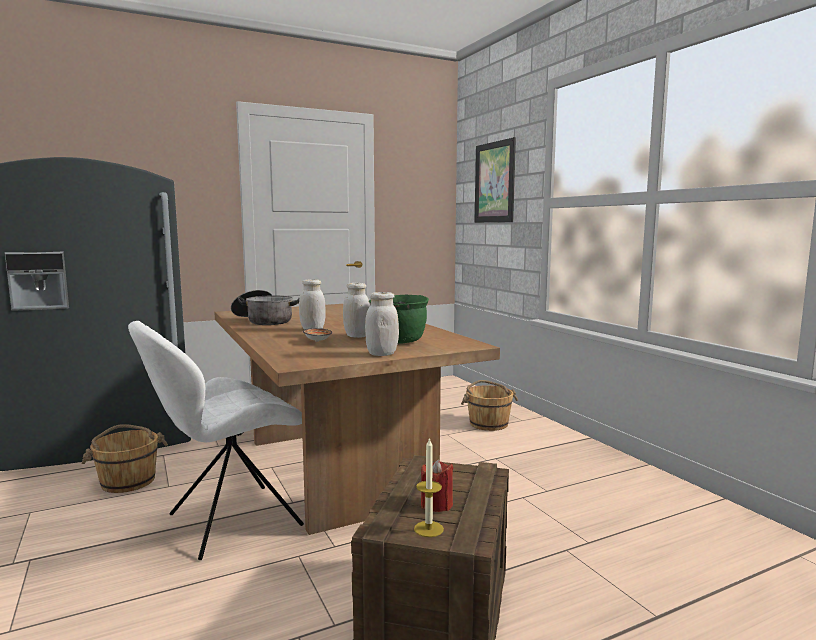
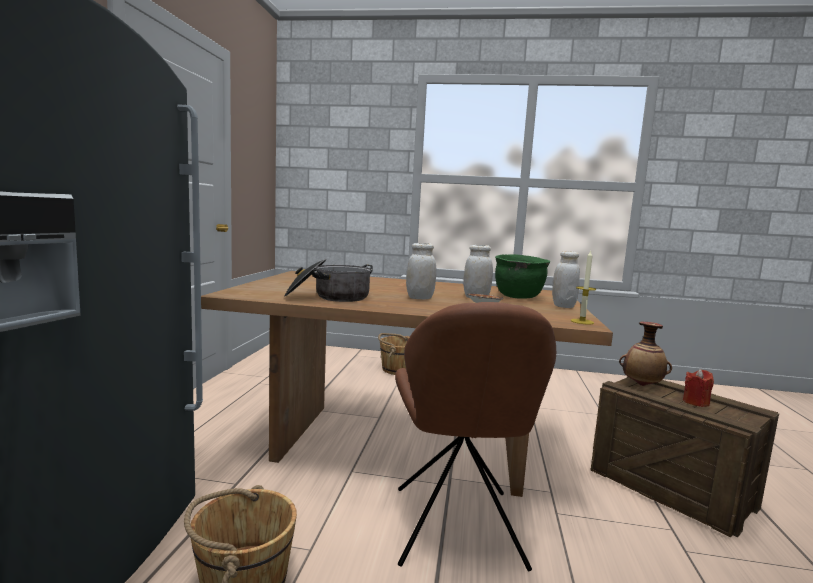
camera: 55 degrees left, 0 degrees up
white chair [128,321,304,560] -> brown chair [395,302,556,571]
candle [414,437,444,537] -> candle moved to [571,250,596,325]
picture [474,137,516,223] -> none
none -> vase [619,322,672,386]

